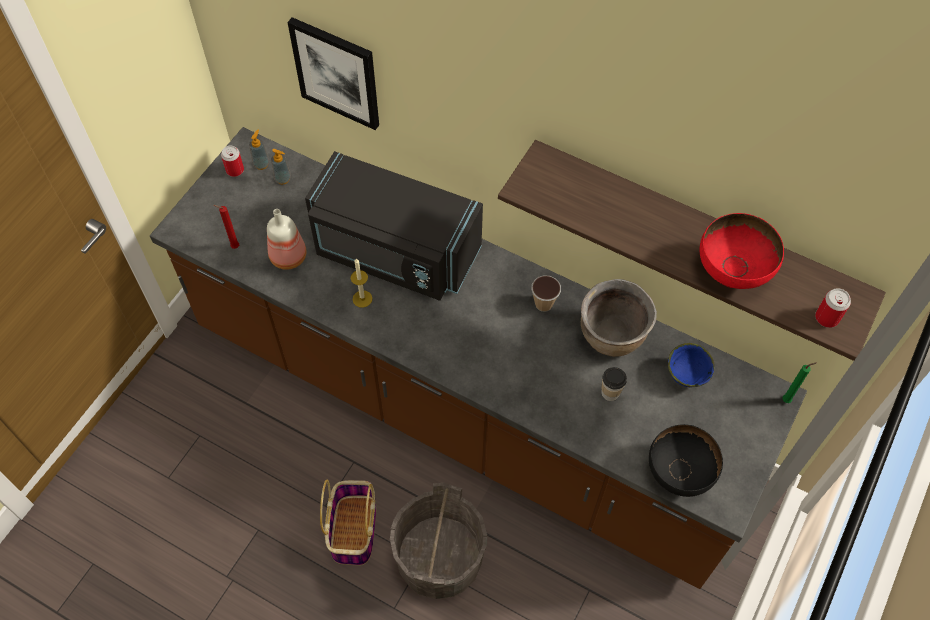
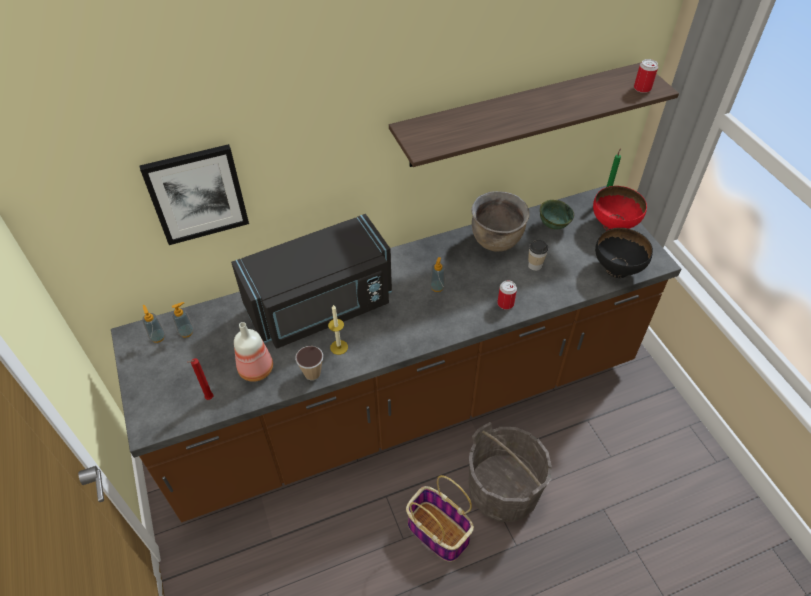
camera: 50 degrees left, 10 degrees down
can [221,146,244,177] -> can moved to [497,280,517,310]
cup [531,275,561,312] -> cup moved to [295,346,323,380]
blue bowl [668,343,714,387] -> green bowl [540,200,574,229]
red bowl [699,213,784,289] -> red bowl moved to [593,186,647,230]
none -> soap dispenser [430,257,445,292]

